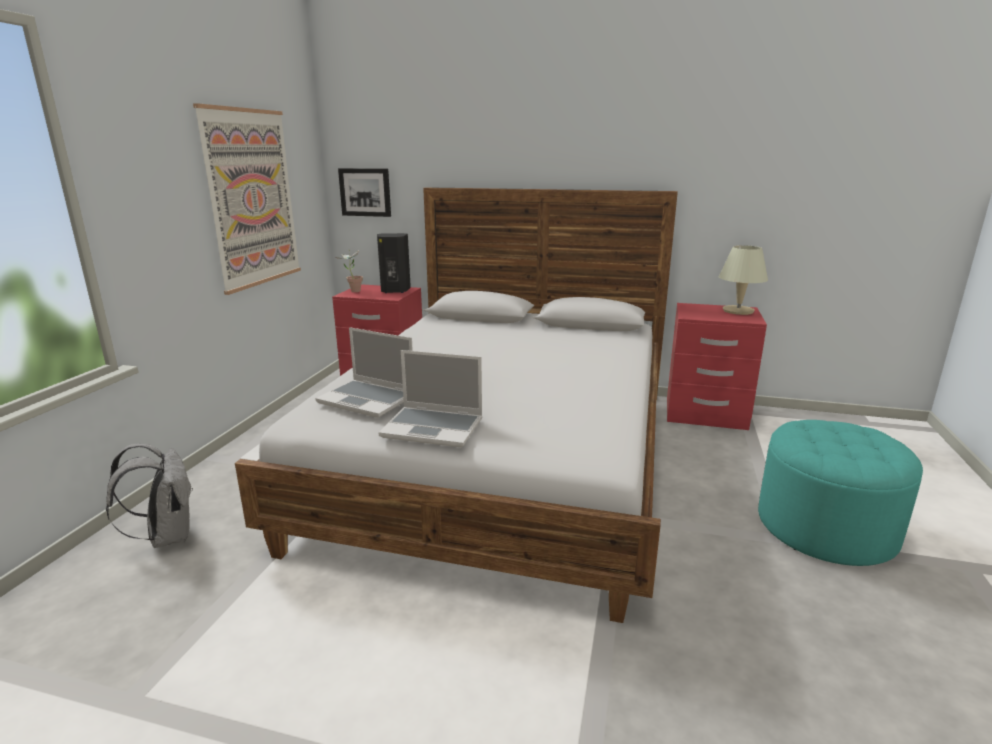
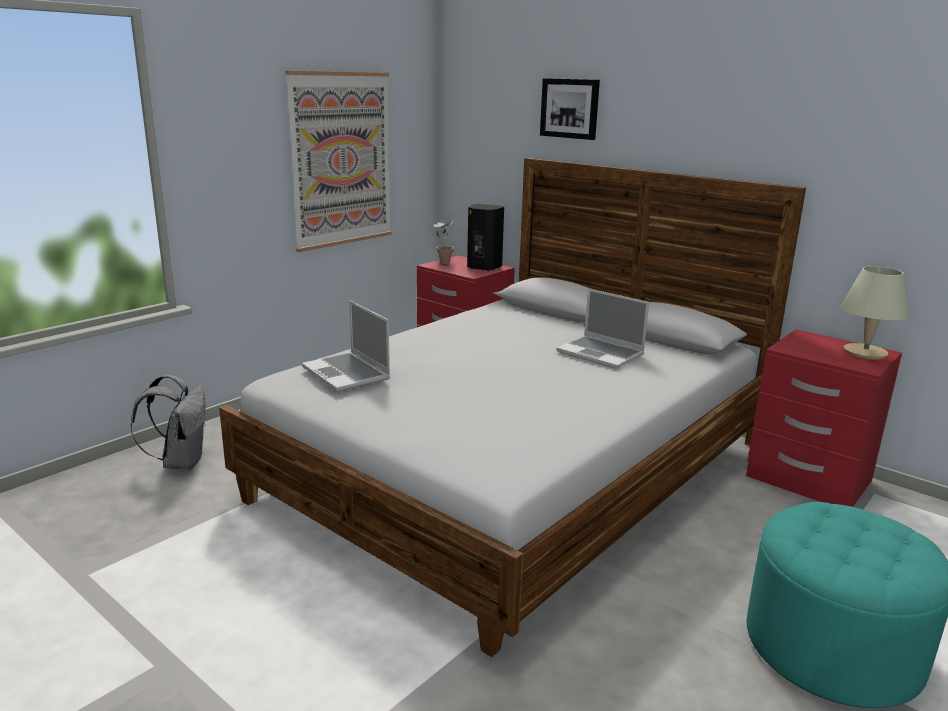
camera: 25 degrees right, 0 degrees up
picture [338,168,391,217] -> picture moved to [540,78,600,140]
laptop [378,350,483,447] -> laptop moved to [557,288,649,369]

